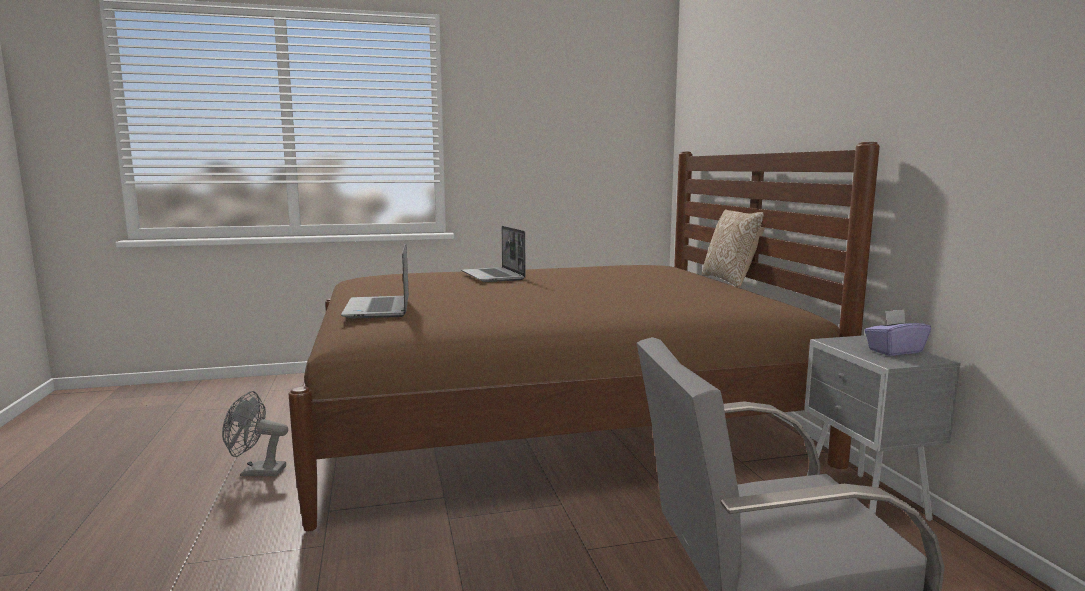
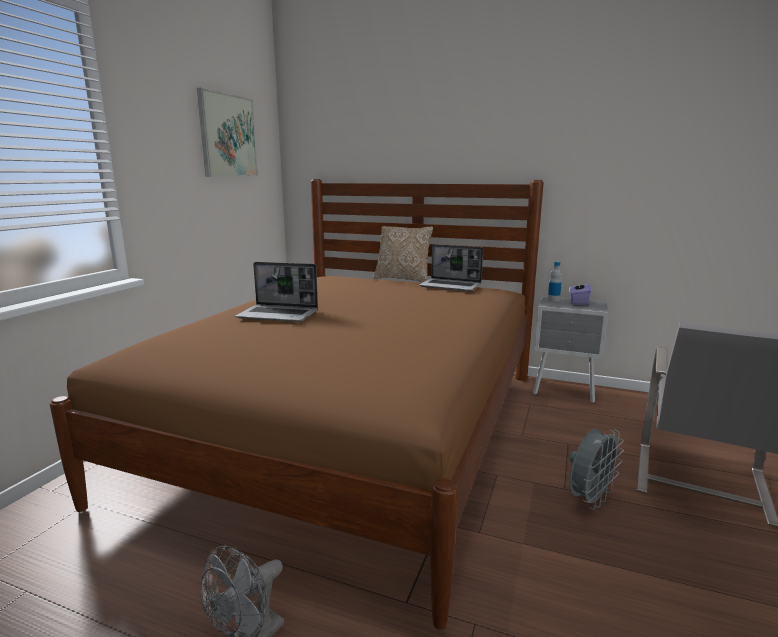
camera: 55 degrees left, 5 degrees up
laptop [341,243,409,318] -> laptop moved to [419,244,483,291]
none -> picture [197,88,258,177]
none -> bottle [548,262,562,302]
none -> grey fan [569,428,624,510]

